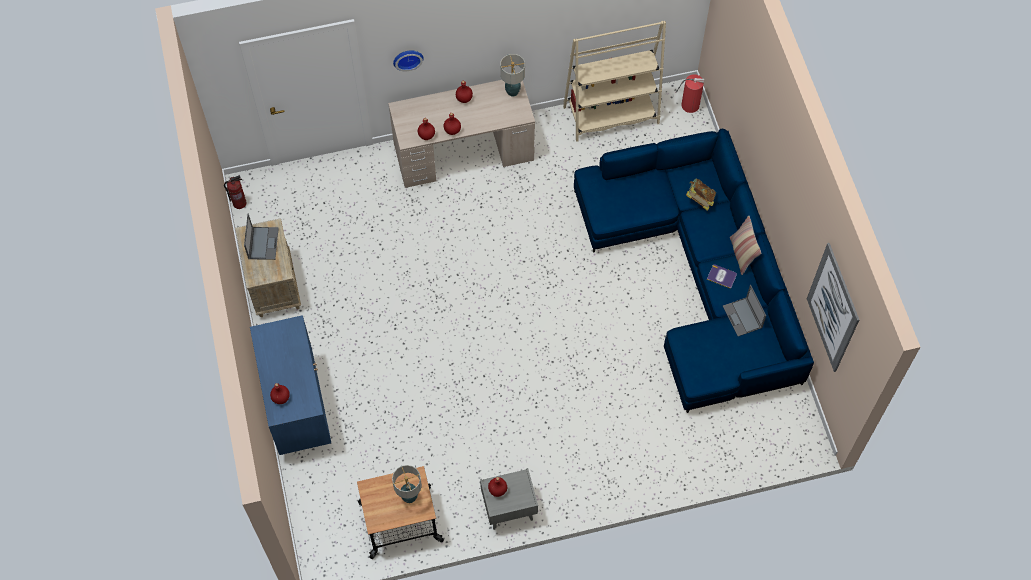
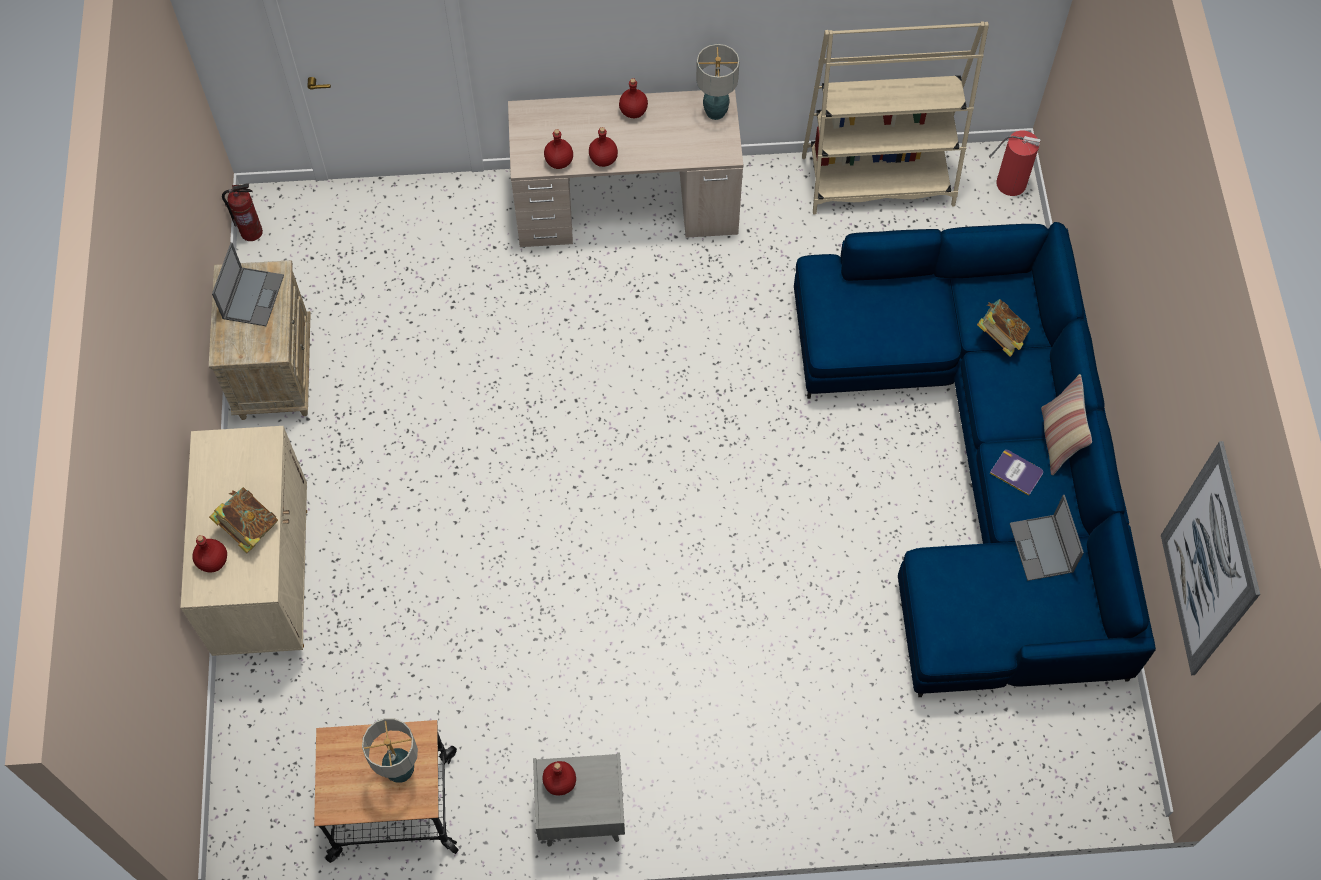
camera: 10 degrees right, 0 degrees up
blue cabinet [250,315,331,455] -> beige cabinet [180,426,307,656]
wall clock [393,50,424,71] -> none
none -> book [209,487,278,553]

